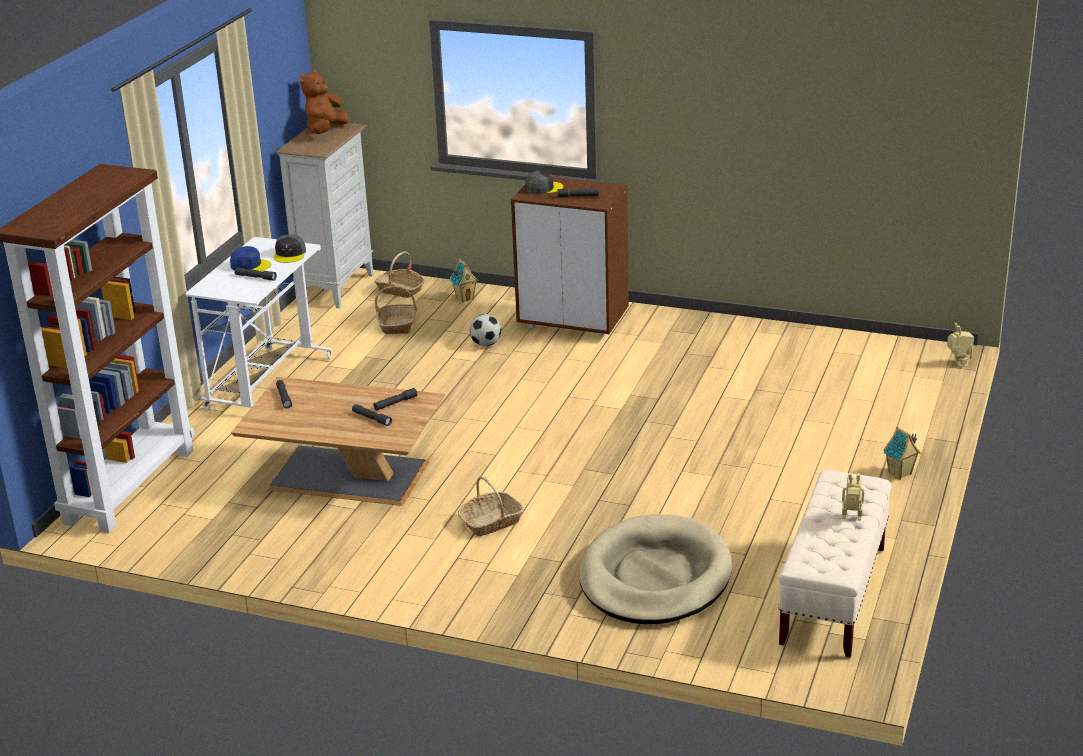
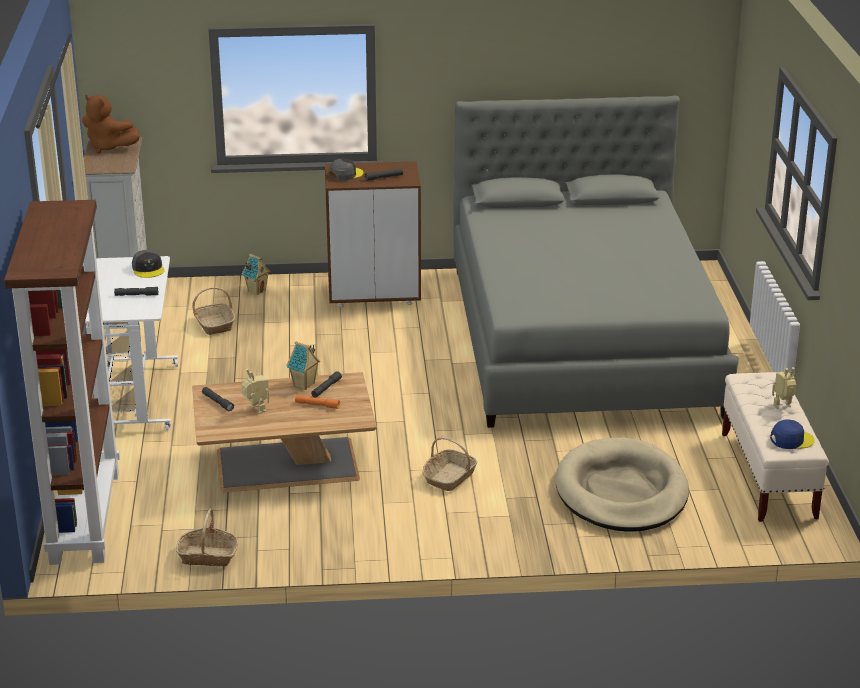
camera: 25 degrees left, 0 degrees up
blue cap [230,246,271,271] -> blue cap moved to [770,419,815,449]
brown plush toy [300,70,349,134] -> brown plush toy turned 60 degrees counterclockwise [82,95,140,154]
grey flashlight [352,404,392,426] -> orange flashlight [295,395,340,409]
basket [374,251,425,298] -> basket moved to [176,508,238,567]
football [470,314,501,346] -> none
toy house [883,427,921,480] -> toy house moved to [286,341,320,390]
toy robot [947,323,974,367] -> toy robot moved to [241,368,269,414]
none -> grey bed [454,95,739,428]

